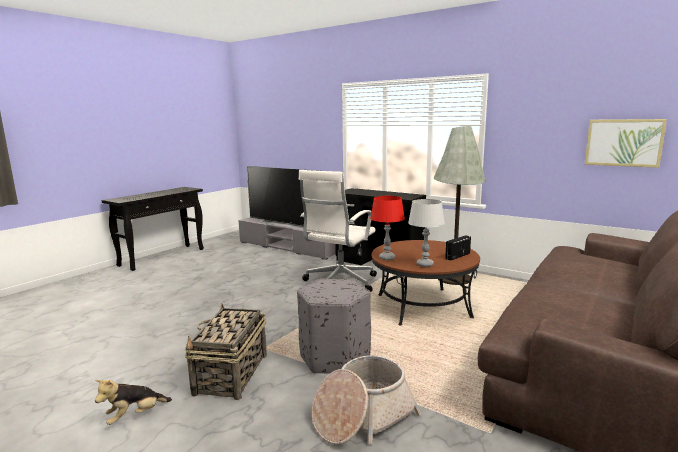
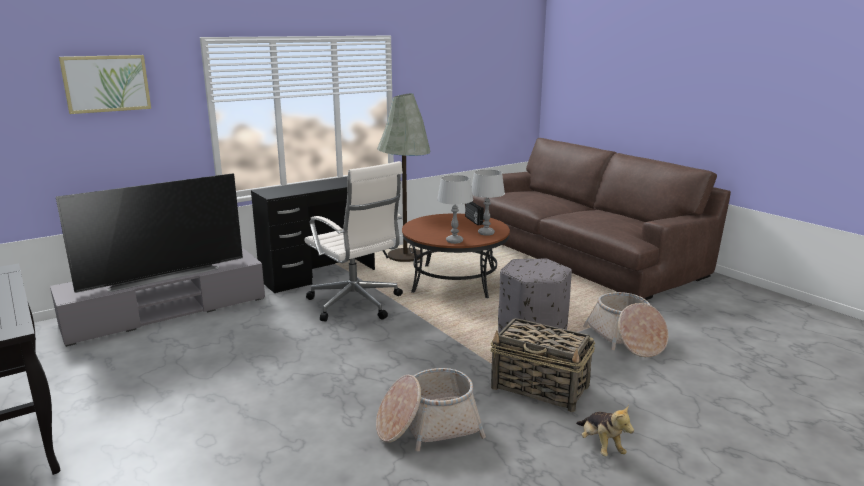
camera: 70 degrees left, 5 degrees up
red table lamp [370,196,405,260] -> grey table lamp [437,175,473,244]
picture [585,119,667,168] -> picture moved to [59,55,151,114]
none -> basket [376,368,486,451]

